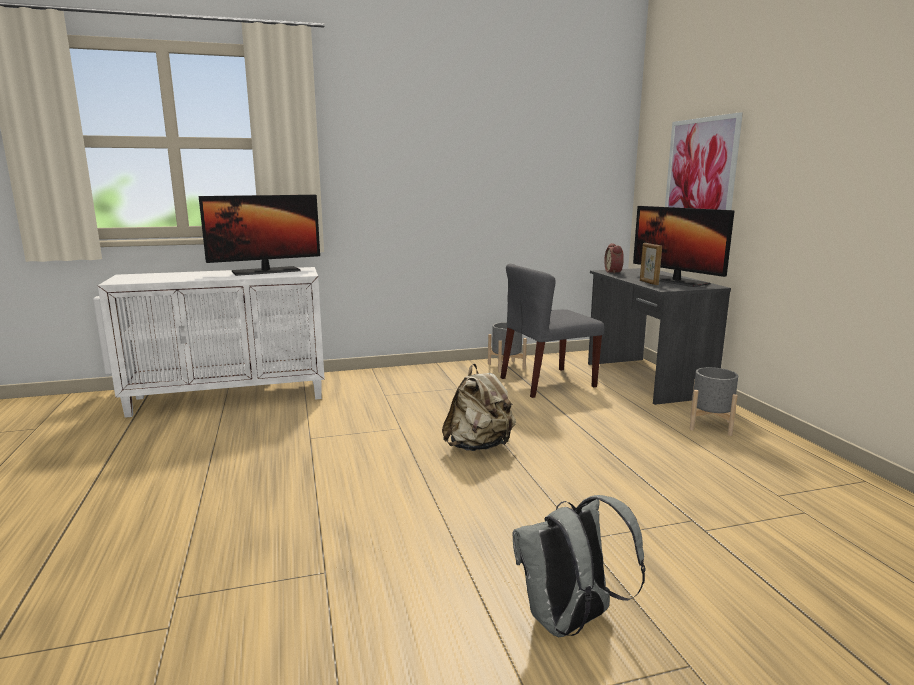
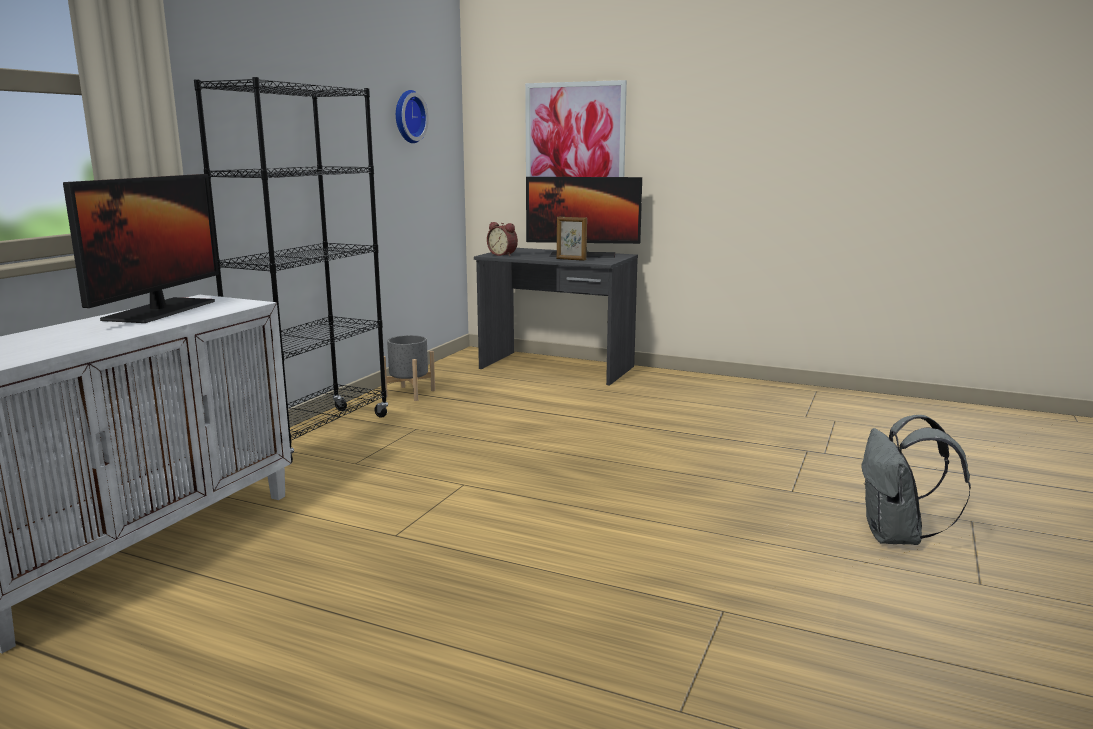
camera: 50 degrees left, 0 degrees up
beige backpack [442,364,516,451] -> none
grey chair [500,264,605,398] -> none
grey planter [690,367,738,436] -> none
none -> black bookcase [194,77,388,463]
none -> wall clock [396,90,429,143]

